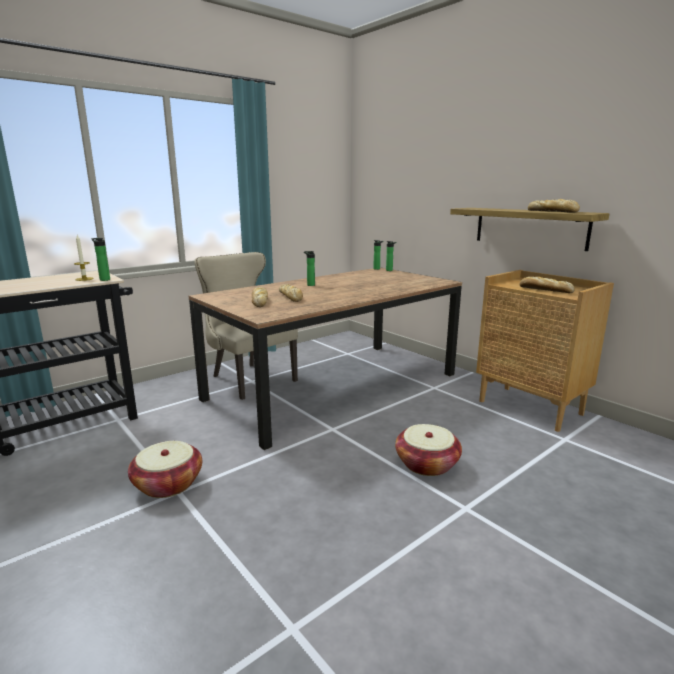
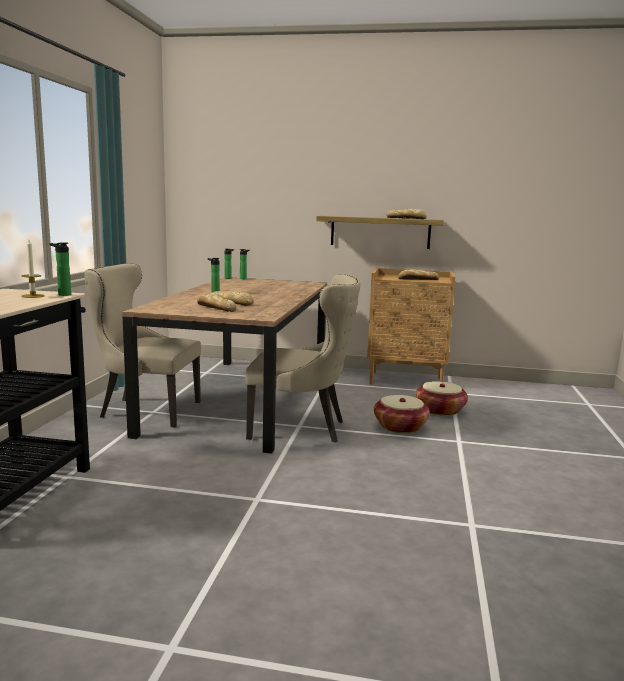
camera: 40 degrees left, 5 degrees down
basket [128,441,202,498] -> basket moved to [416,381,468,416]
none -> beige chair [245,274,360,443]

